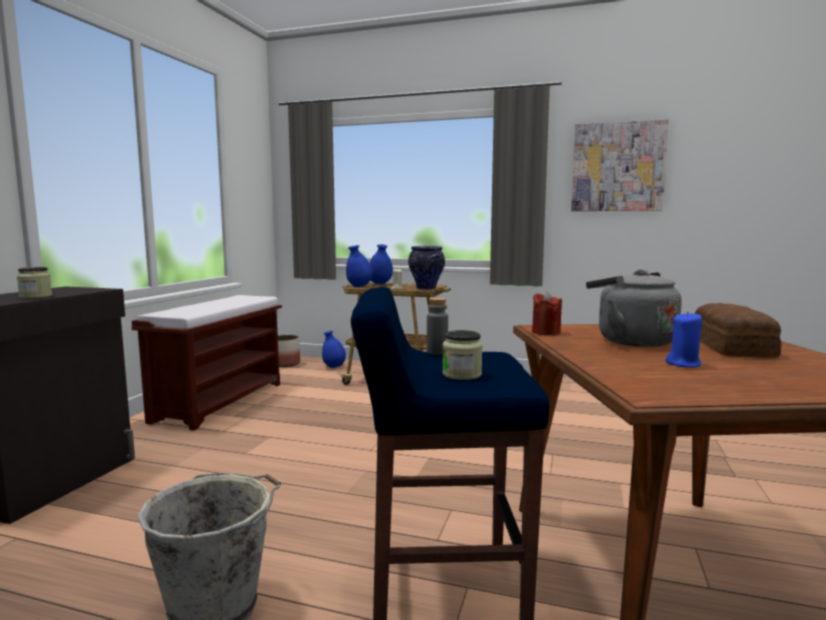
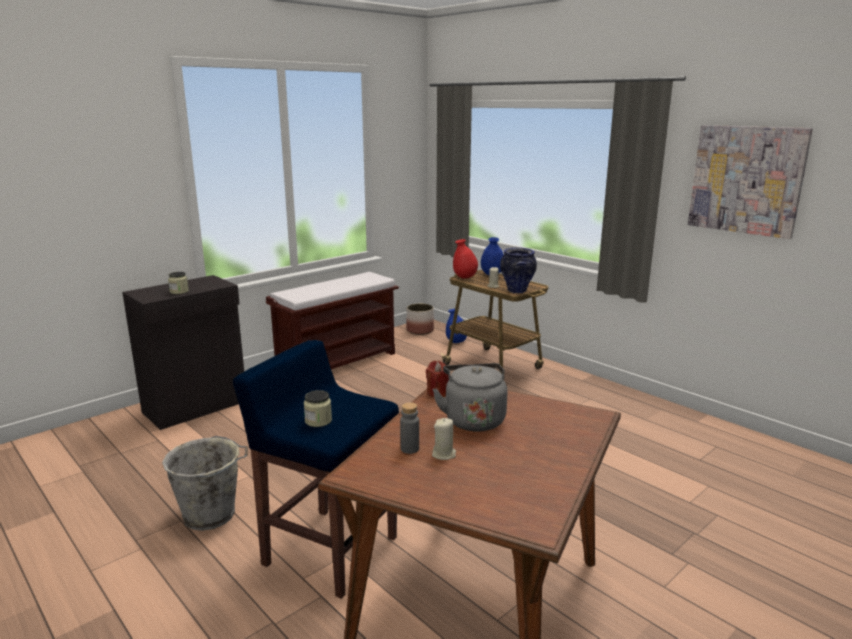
camera: 30 degrees right, 10 degrees up
blue vase [346,245,373,287] -> red vase [453,239,478,279]
grey bottle [427,298,448,355] -> grey bottle moved to [400,402,419,454]
blue candle [666,311,702,367] -> beige candle [432,418,456,460]
bread [695,303,782,358] -> none

